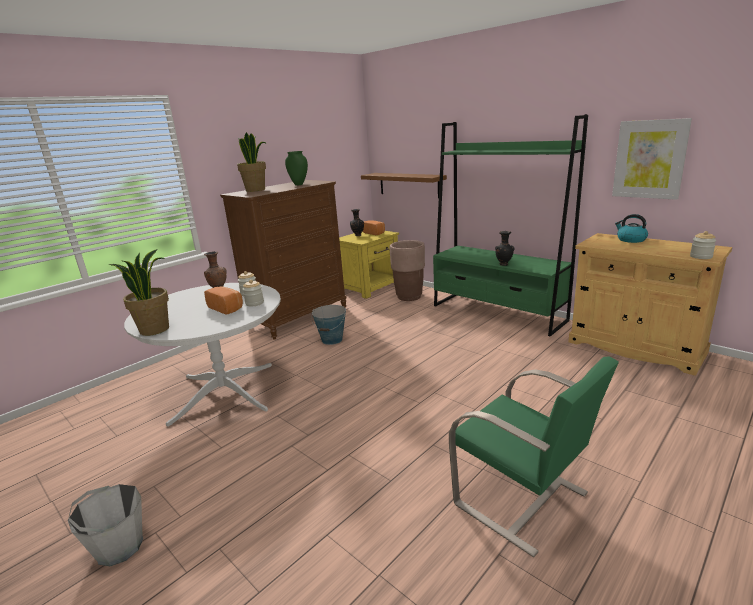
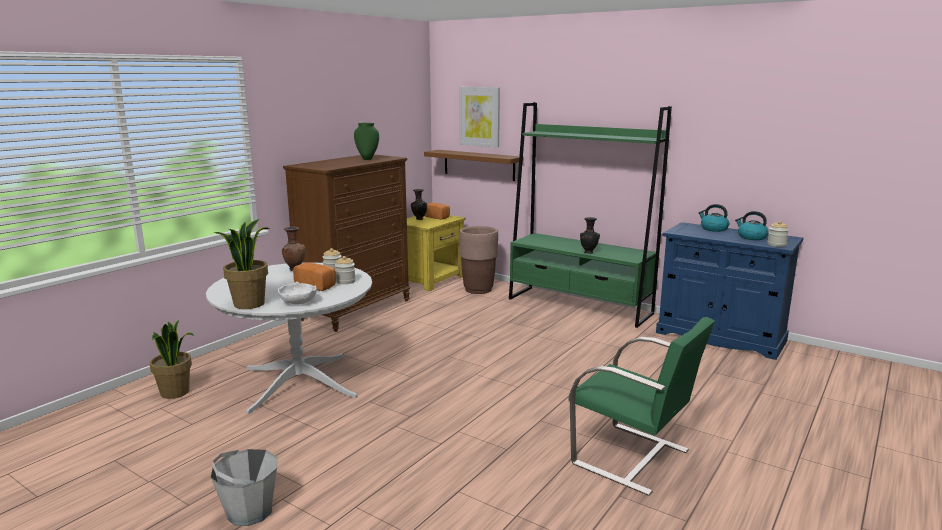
camera: 10 degrees left, 5 degrees down
potted plant [237,132,267,192] -> potted plant moved to [150,320,194,399]
bucket [311,305,346,345] -> none
beige cabinet [568,233,732,375] -> blue cabinet [656,222,803,360]
picture [612,118,692,200] -> picture moved to [459,87,500,148]
none -> white bowl [278,282,317,304]
none -> kettle [735,211,769,240]

